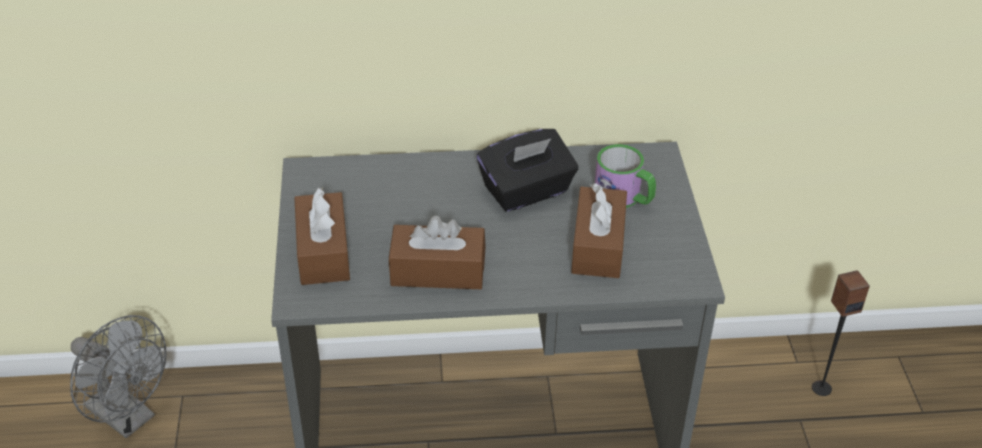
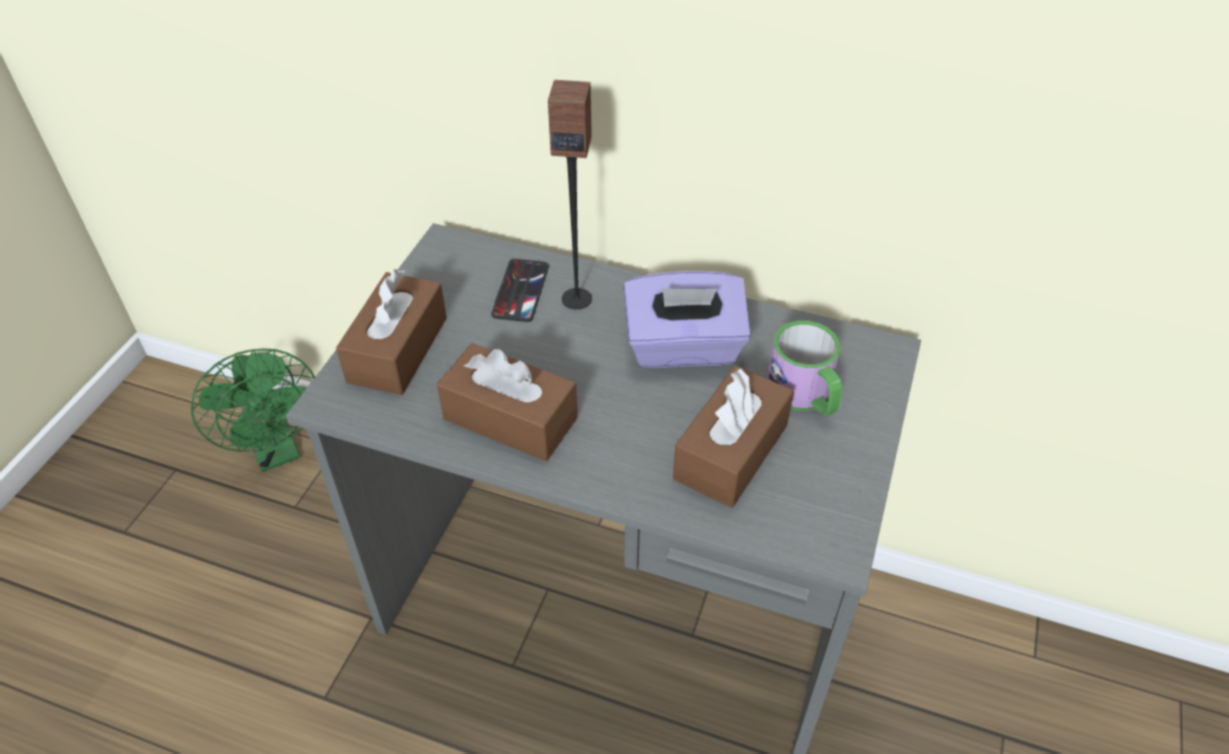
camera: 25 degrees right, 5 degrees up
grey fan [70,315,167,438] -> green fan [191,349,315,472]
black tissue box [477,129,578,212] -> purple tissue box [623,271,751,368]
speaker [812,270,870,396] -> speaker moved to [548,80,592,309]
none -> phone [491,259,549,322]

